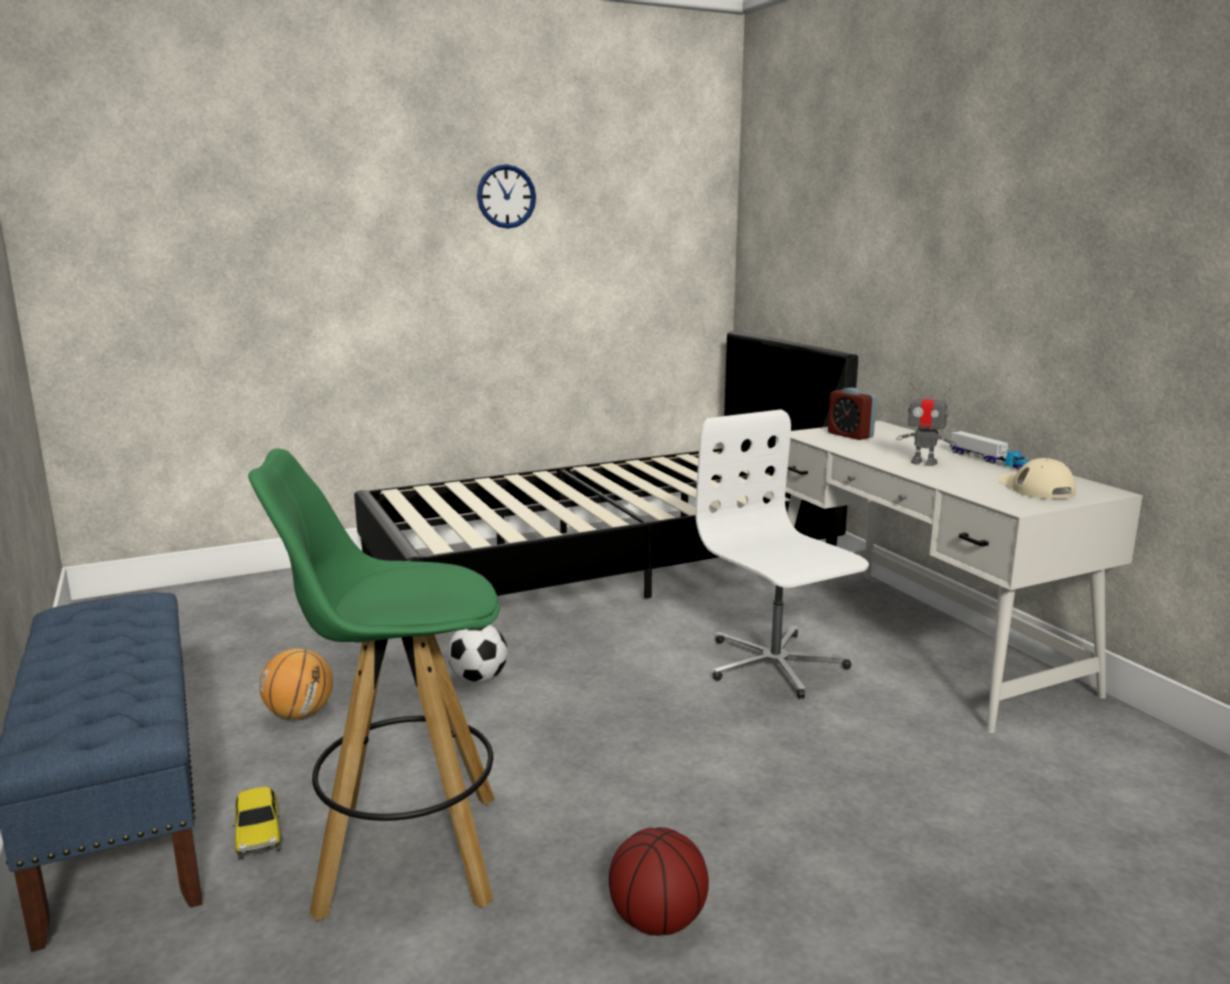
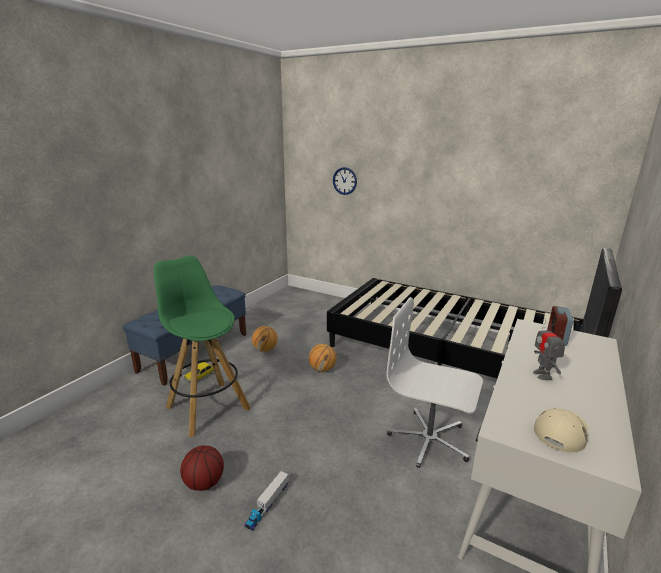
camera: 55 degrees right, 5 degrees up
football [448,625,508,683] -> basketball [309,344,337,372]
wall clock [477,164,536,229] -> wall clock moved to [333,167,357,195]
white office chair [695,409,869,699] -> white office chair turned 90 degrees counterclockwise [387,297,483,468]
toy truck [950,431,1029,471] -> toy truck moved to [244,471,289,531]

